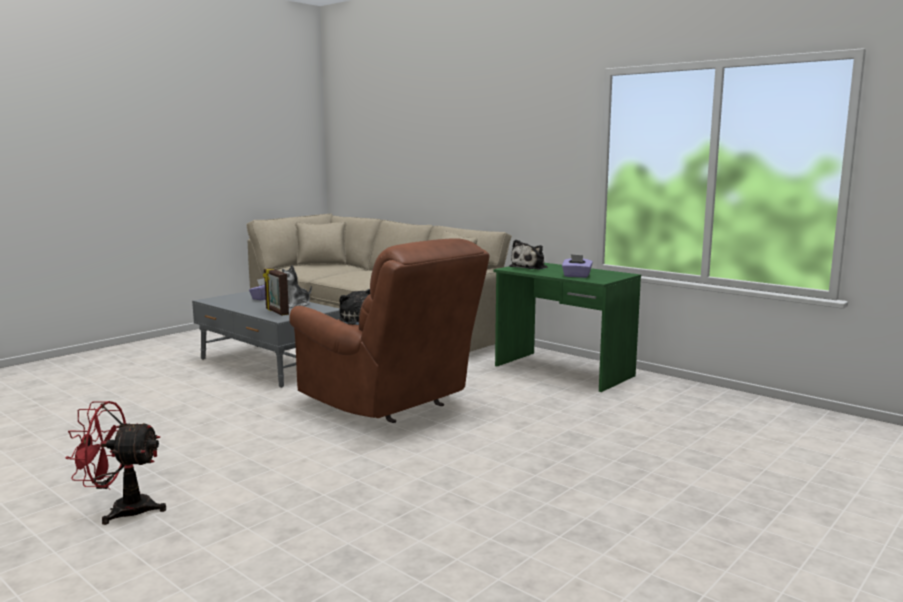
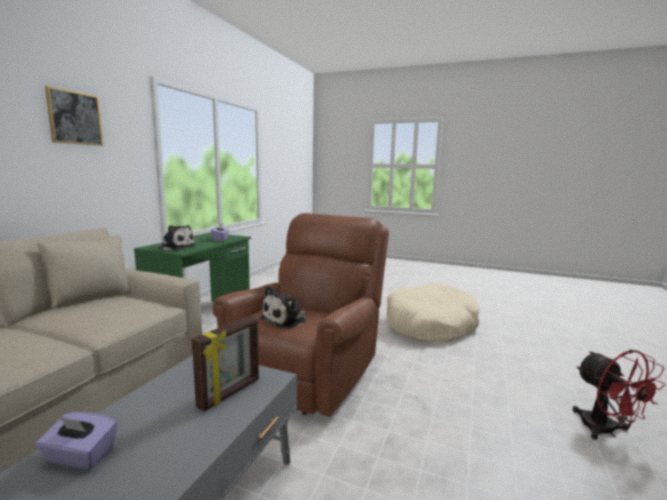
camera: 110 degrees left, 0 degrees up
plush toy [282,265,312,308] -> none
none -> picture [45,86,104,146]
none -> beige dog bed [386,283,479,342]

